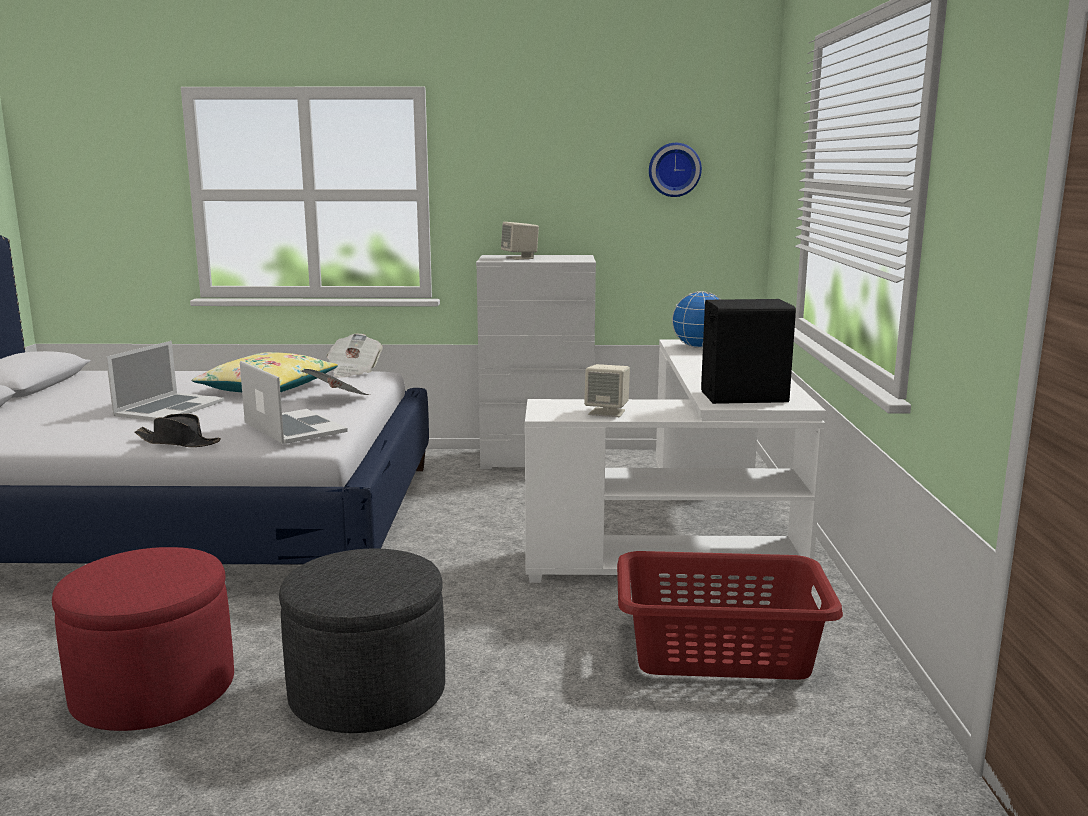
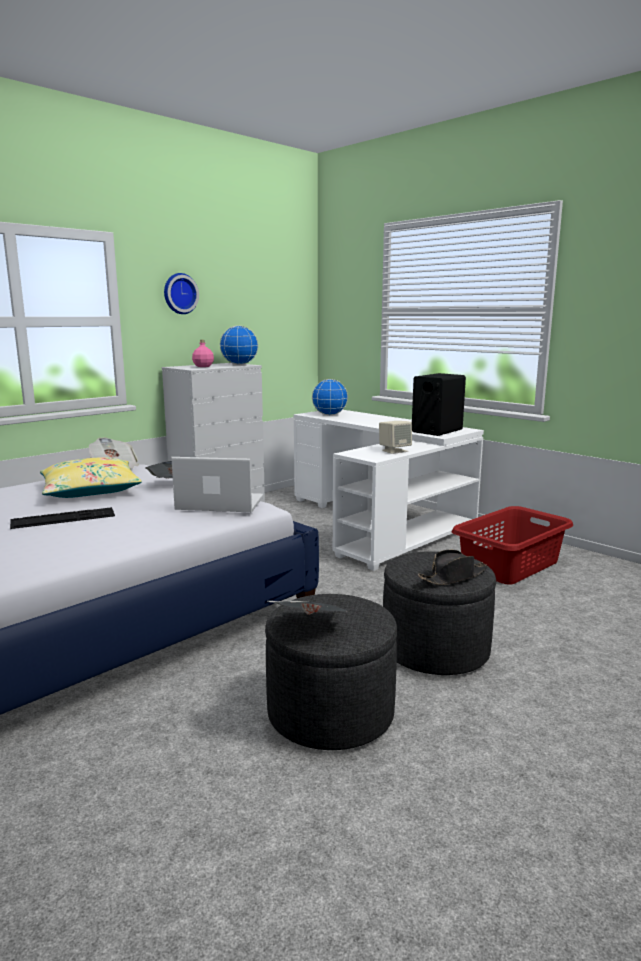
camera: 45 degrees left, 0 degrees up
red ottoman [52,547,234,731] -> grey ottoman [265,594,397,750]
laptop [106,341,224,421] -> keyboard [10,507,115,529]
black hat [135,413,221,447] -> black hat moved to [418,550,488,585]
beige speaker [501,222,539,260] -> pink bottle [192,340,214,367]
wall clock [649,143,702,197] -> wall clock moved to [164,273,199,314]
none -> globe [220,326,258,365]
none -> newspaper [268,601,350,615]

